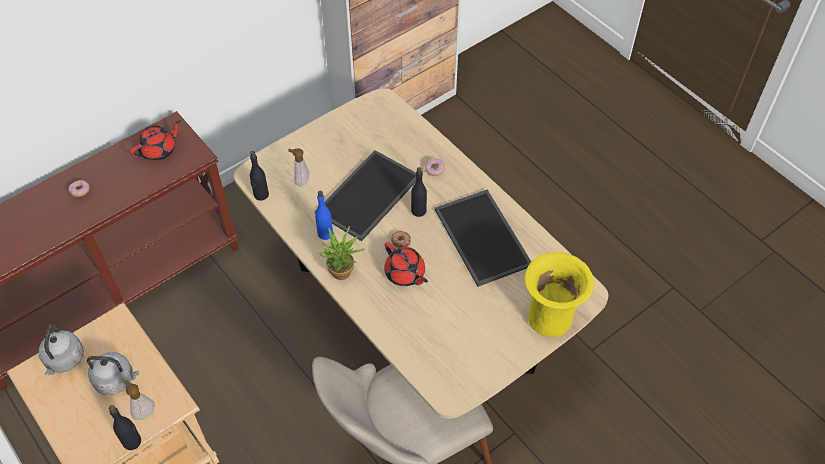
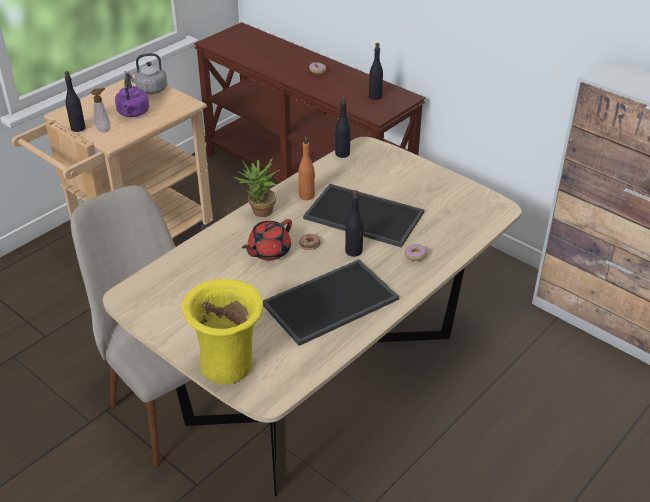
camera: 80 degrees right, 15 degrees down
grey kettle [87,352,139,395] -> purple kettle [115,73,149,117]
red teapot [130,120,181,161] -> black bottle [369,43,383,100]
soap dispenser [288,148,309,186] -> none
blue bottle [315,190,333,240] -> orange bottle [298,137,315,200]

